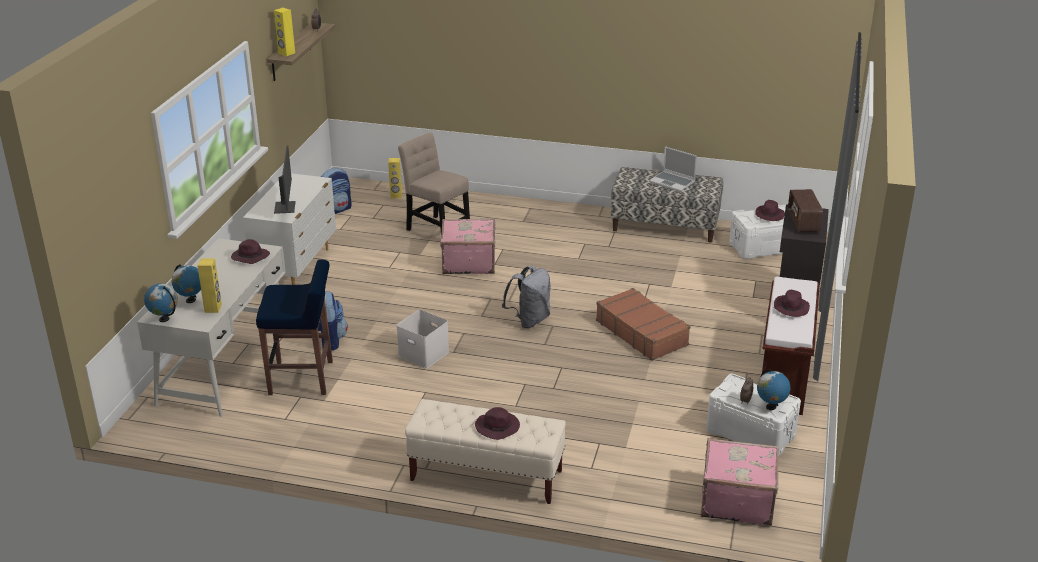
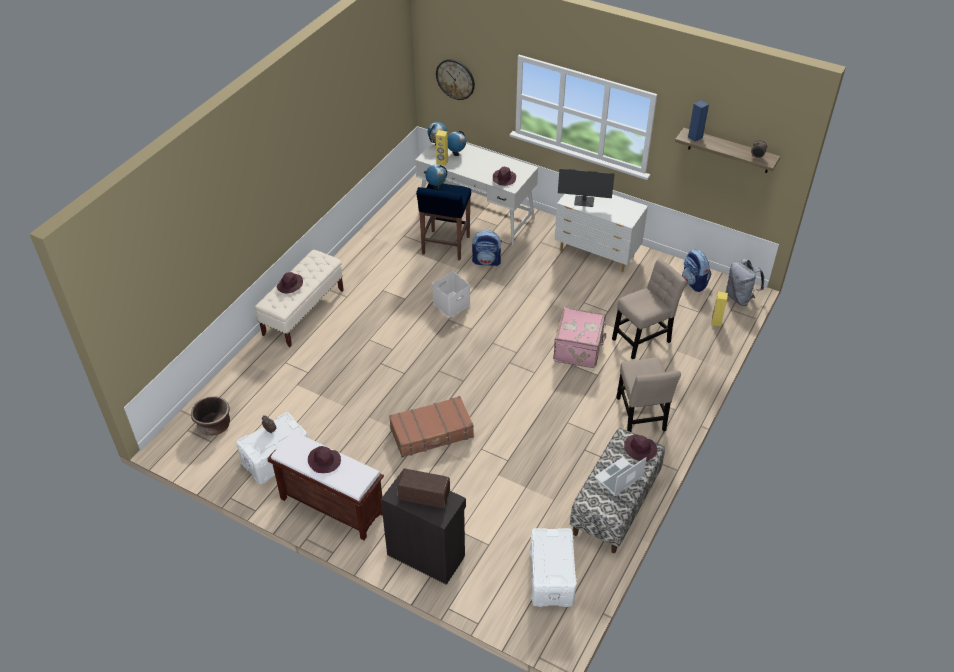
camera: 105 degrees right, 15 degrees up
yellow speaker [274,8,295,56] -> blue speaker [688,100,709,142]
grey backpack [502,266,551,328] -> grey backpack moved to [725,259,764,306]
pink suitcase [701,438,779,526] -> brown planter [191,396,230,436]
purple hat [755,200,785,221] -> purple hat moved to [624,434,657,461]
globe [757,369,791,410] -> globe moved to [425,165,447,190]
none -> wall clock [436,59,475,100]
none -> beige chair [616,357,681,432]

